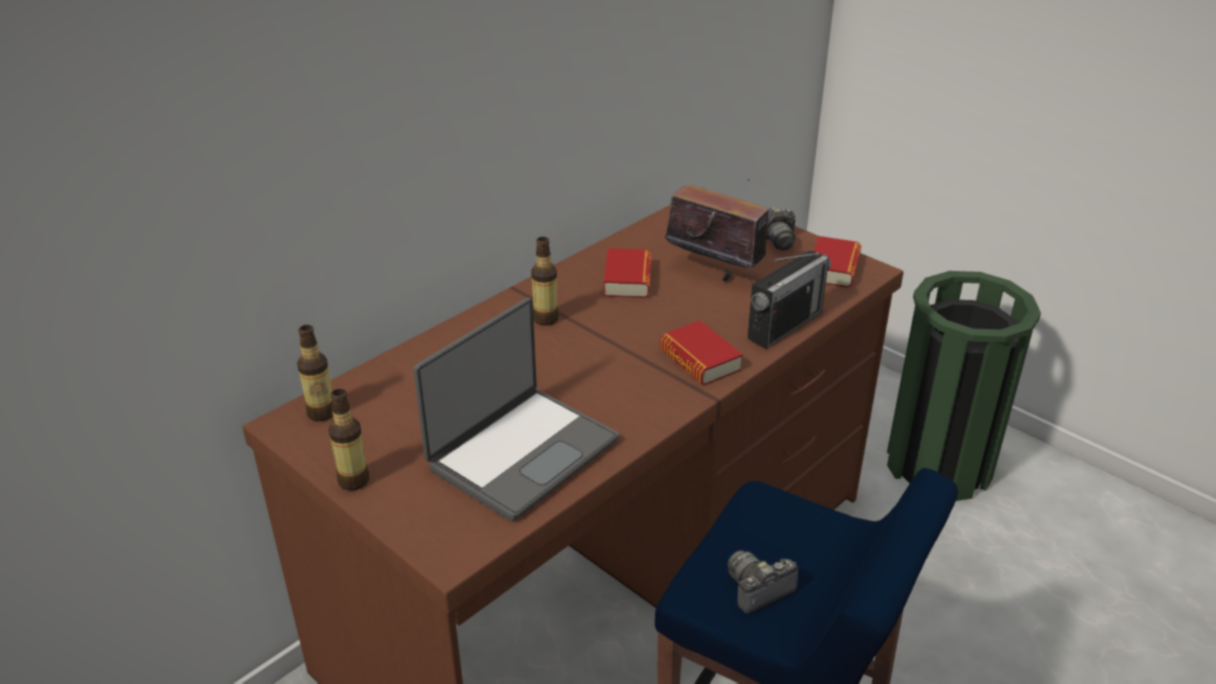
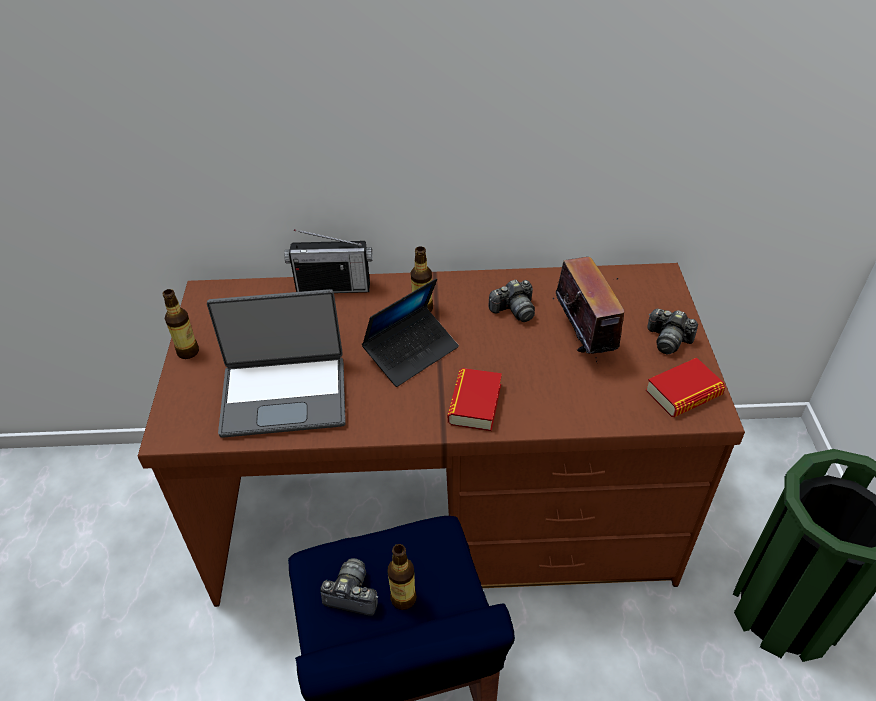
camera: 45 degrees right, 10 degrees up
bottle [297,325,333,421] -> bottle moved to [387,544,417,610]
book [604,248,652,298] -> camera [488,279,535,322]
radio [747,251,831,349] -> radio moved to [284,229,373,293]
none -> laptop [362,278,459,387]

